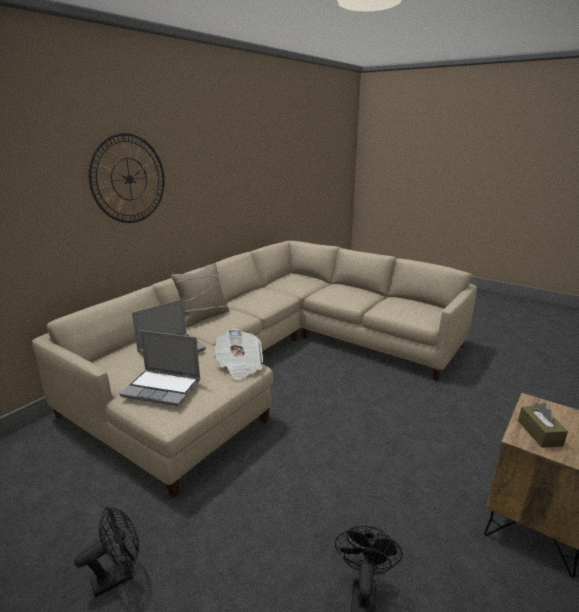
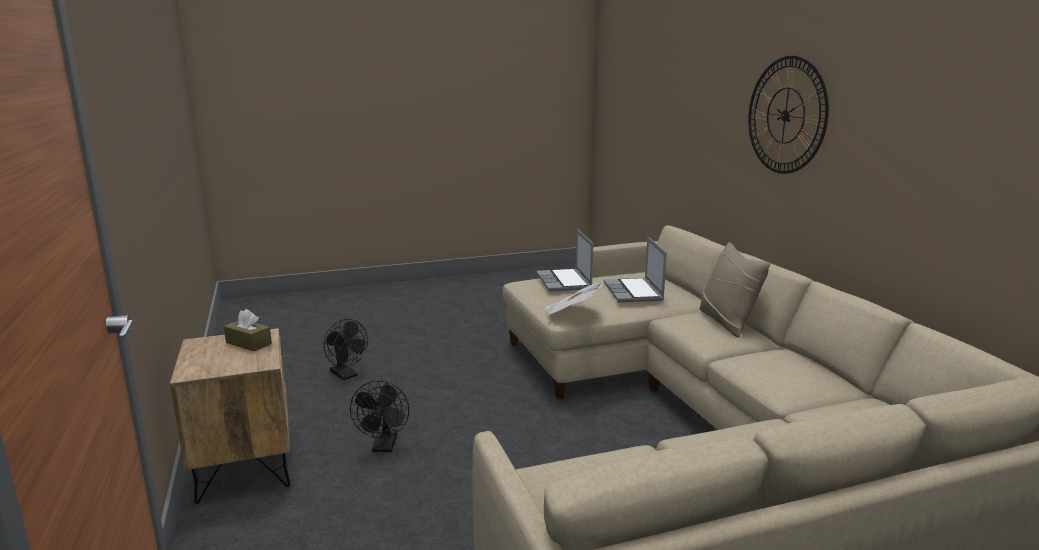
camera: 125 degrees right, 5 degrees down
black fan [74,506,139,598] -> black fan moved to [350,380,409,452]
laptop [120,330,201,406] -> laptop turned 60 degrees counterclockwise [536,229,593,292]

